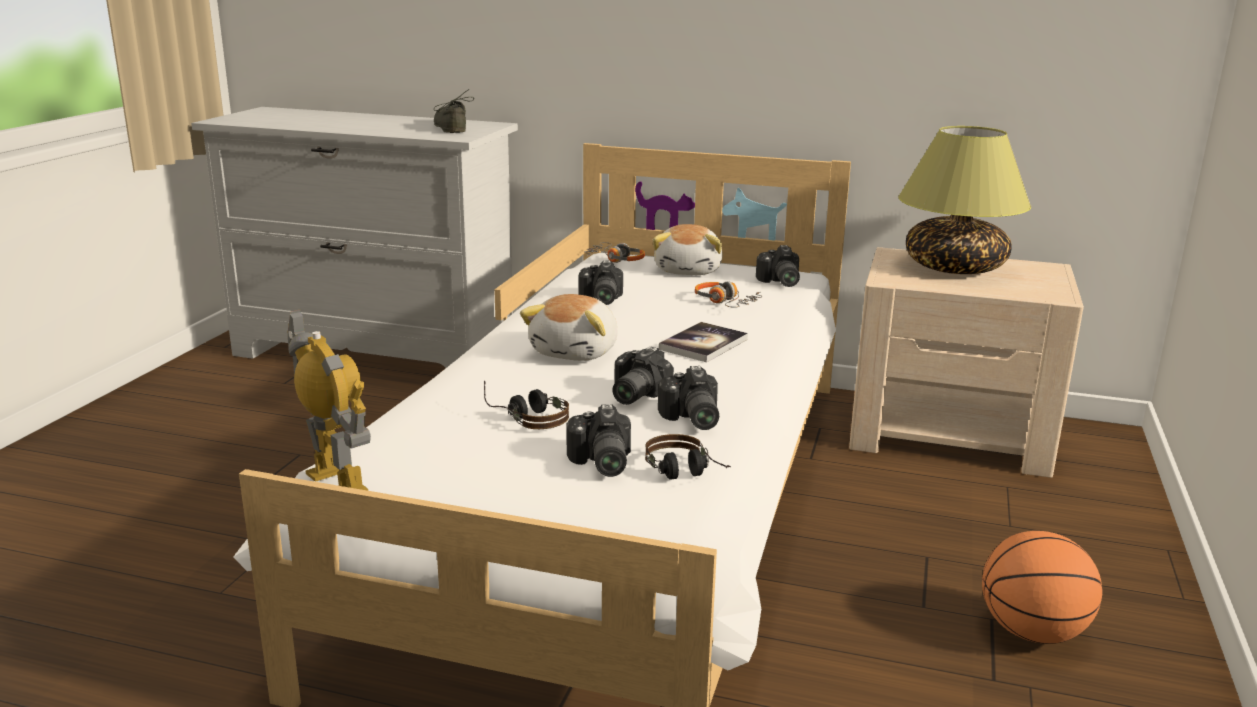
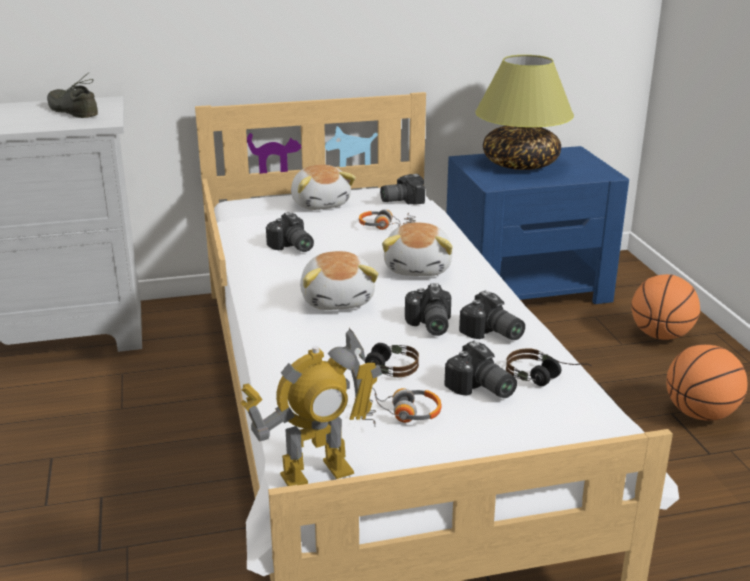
camera: 30 degrees left, 5 degrees up
toy robot [288,309,371,491] -> toy robot turned 135 degrees clockwise [241,328,382,486]
headphones [584,242,645,263] -> headphones moved to [361,387,442,427]
book [659,322,748,363] -> plush toy [382,223,453,276]
camera [756,245,800,287] -> camera turned 105 degrees clockwise [380,174,425,205]
beige nightstand [849,247,1084,478] -> blue nightstand [446,146,629,304]
none -> basketball [631,274,700,340]

